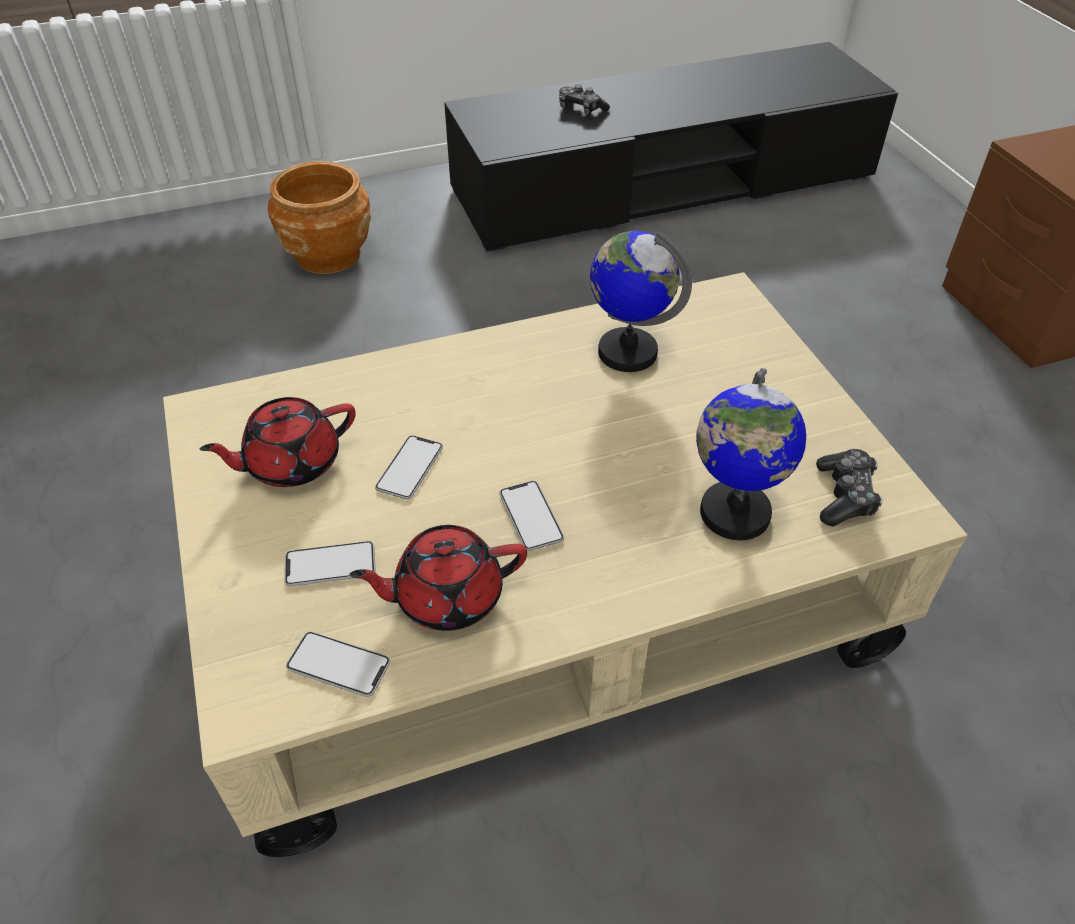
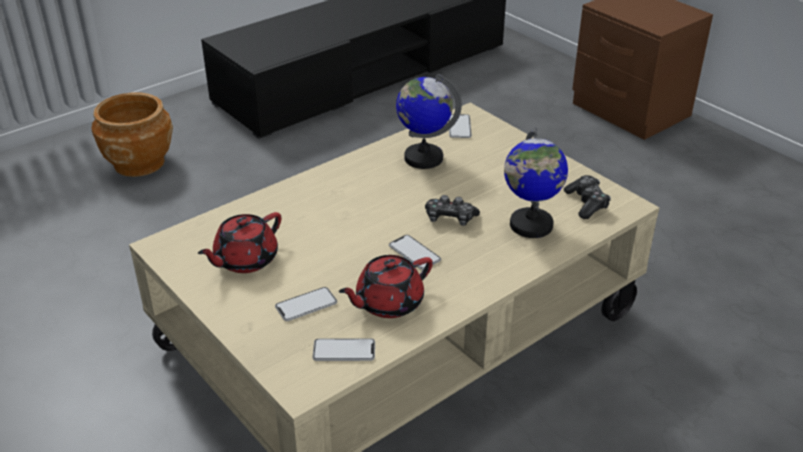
camera: 20 degrees left, 10 degrees down
phone [375,435,443,499] -> phone moved to [448,114,472,138]
game controller [559,84,610,115] -> game controller moved to [425,195,480,226]

